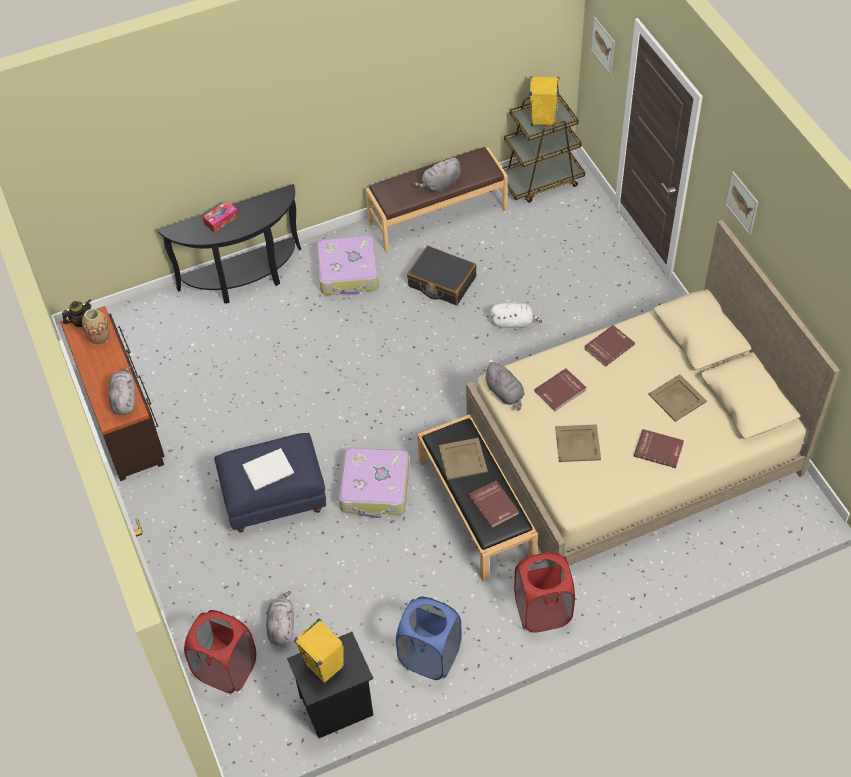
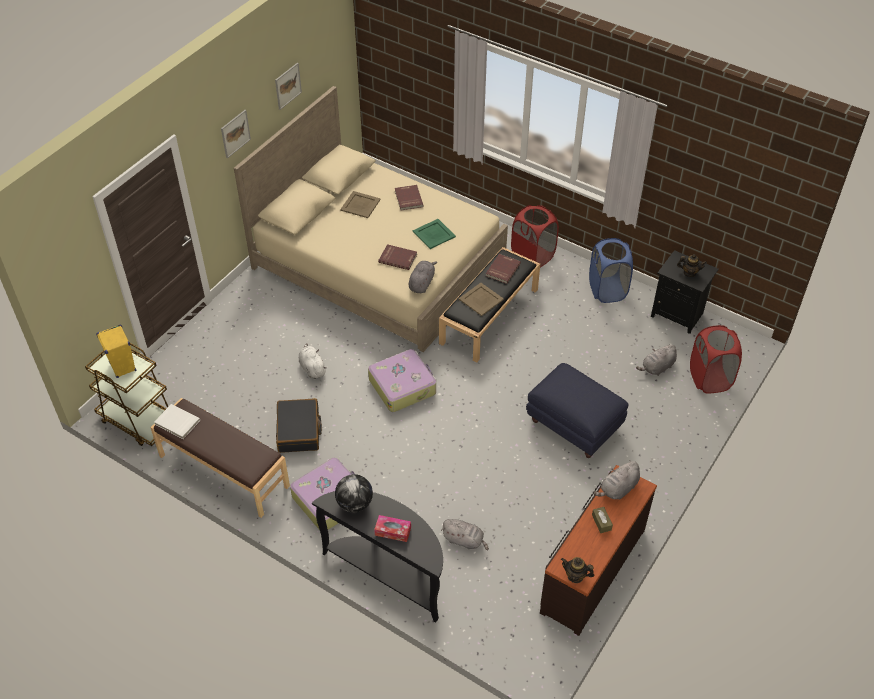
camera: 125 degrees left, 5 degrees down
vase [82,308,110,345] -> none
white book [242,448,294,490] -> white book moved to [154,404,200,439]
yellow speaker [294,619,344,684] -> teapot [677,254,707,277]
suitcase [339,448,409,518] -> suitcase moved to [368,349,436,412]
grey plush toy [414,157,461,193] -> grey plush toy moved to [441,519,489,550]
beige tray [555,424,601,462] -> green tray [413,219,456,249]
red book [585,325,635,367] -> none
picture [591,17,615,74] -> picture moved to [275,63,302,110]
none -> globe [335,474,373,512]
none -> brown tissue box [592,507,613,533]

